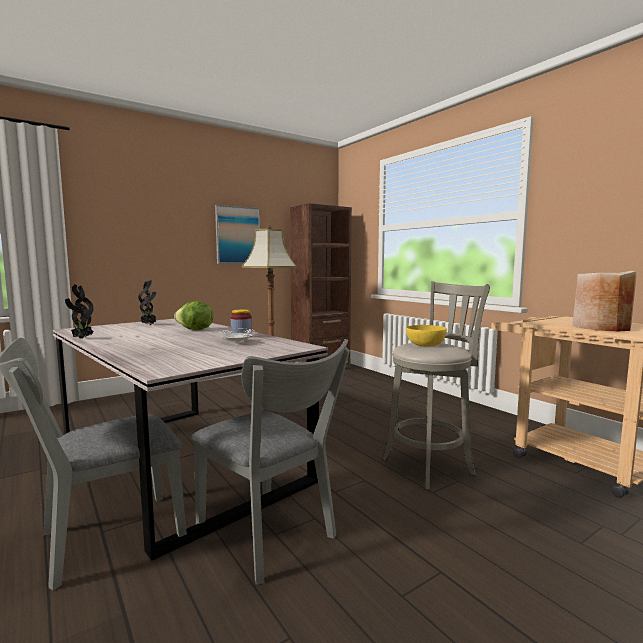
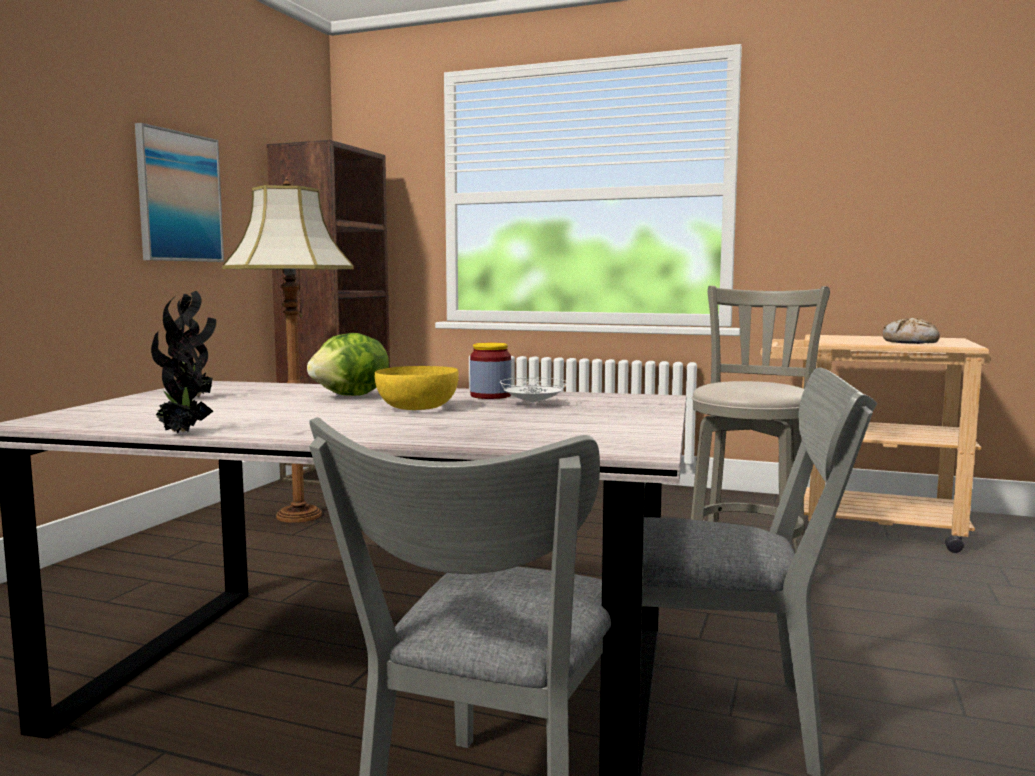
camera: 35 degrees left, 0 degrees up
yellow bowl [406,325,447,346] -> yellow bowl moved to [375,366,459,410]
beige vase [572,271,637,332] -> bread [883,318,940,344]

